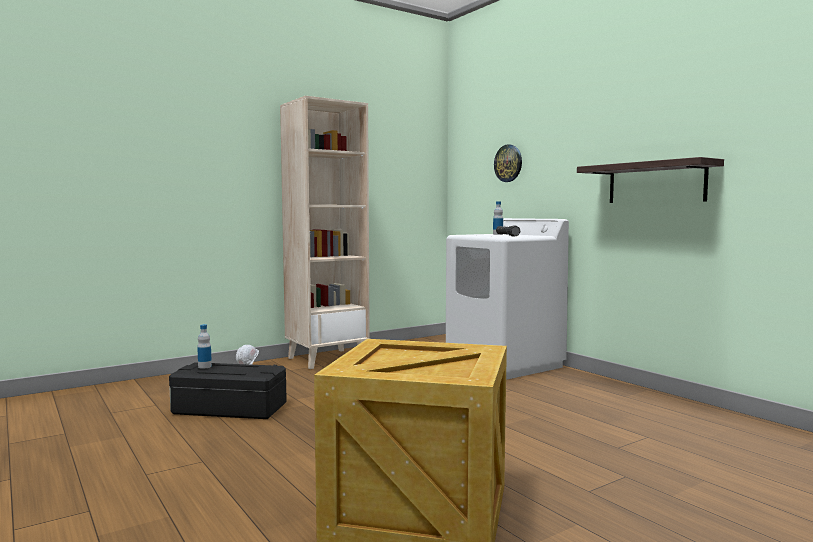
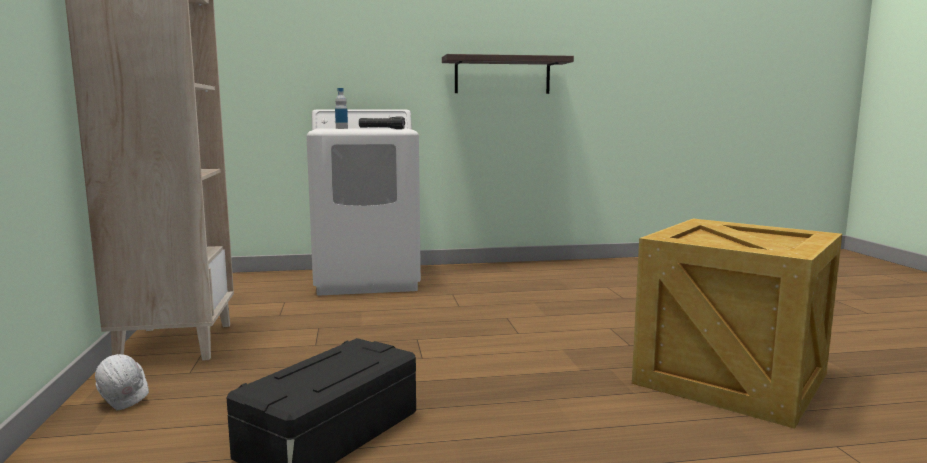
camera: 65 degrees left, 5 degrees up
bottle [197,324,212,369] -> none
wall clock [494,144,522,182] -> none

